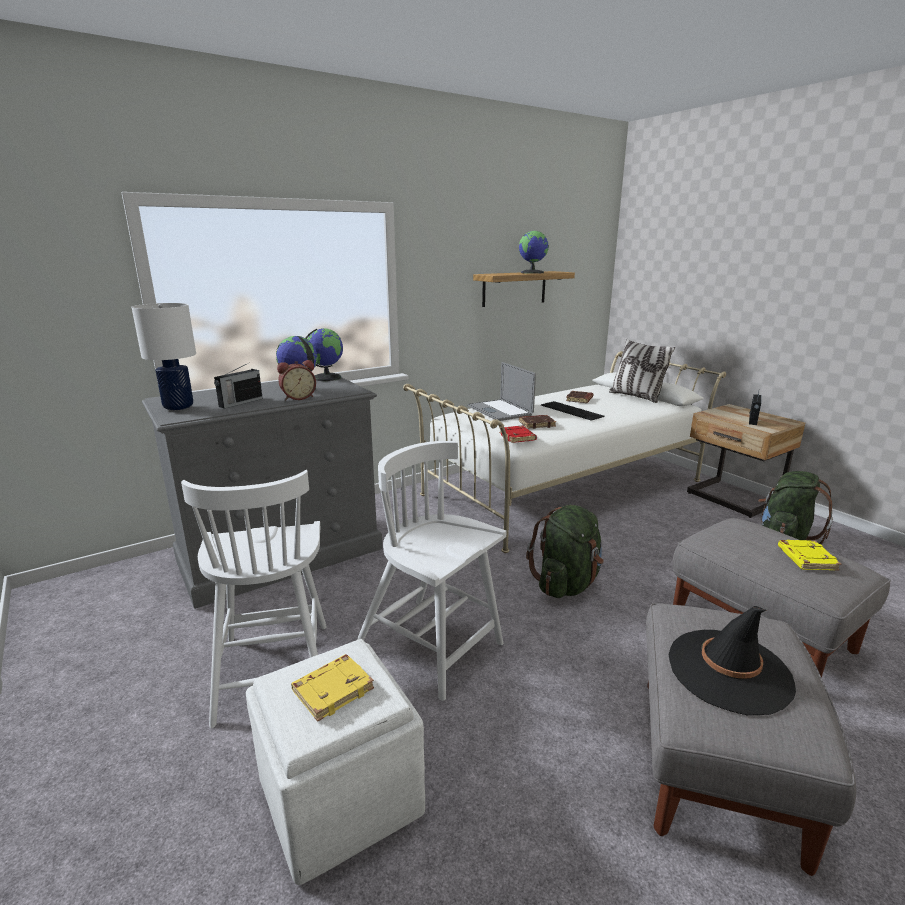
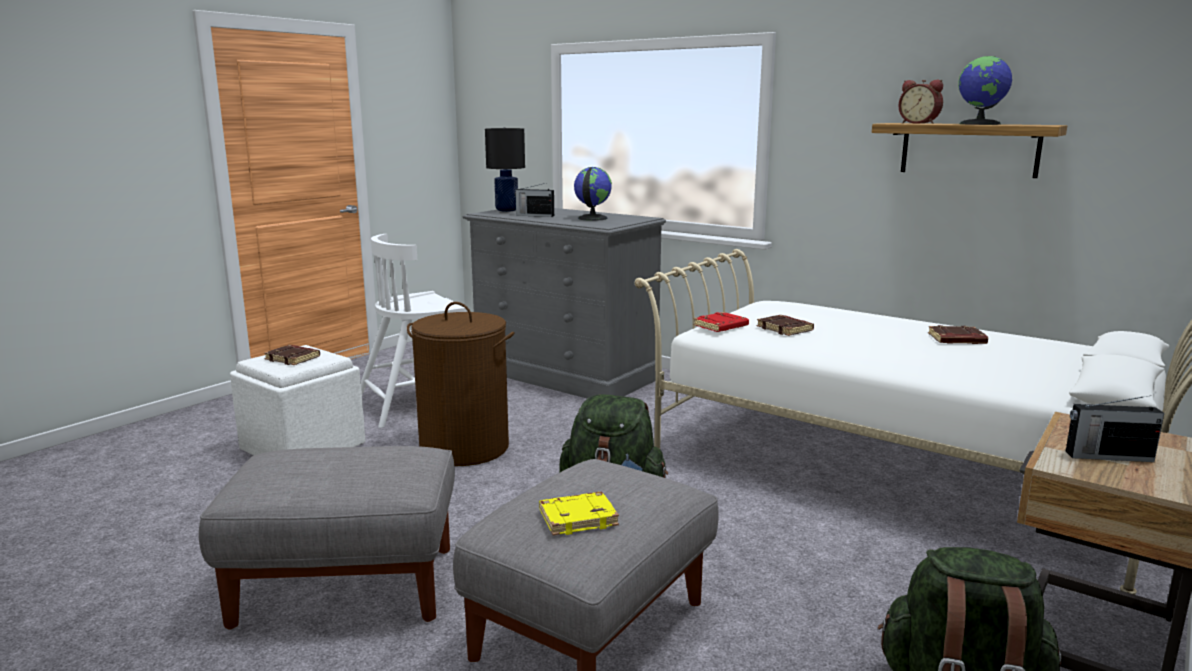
camera: 70 degrees right, 5 degrees down
white table lamp [132,303,196,410] -> black table lamp [485,127,525,212]
alarm clock [277,360,316,400] -> alarm clock moved to [898,80,943,124]
yellow book [291,654,374,722] -> brown book [264,345,320,365]
globe [306,328,343,381] -> none
white chair [357,441,506,701] -> brown laundry basket [407,302,515,466]
laptop [468,362,536,421] -> none
keyboard [541,401,605,421] -> none
pillow [609,339,675,403] -> none
black hat [668,606,796,715] -> none

